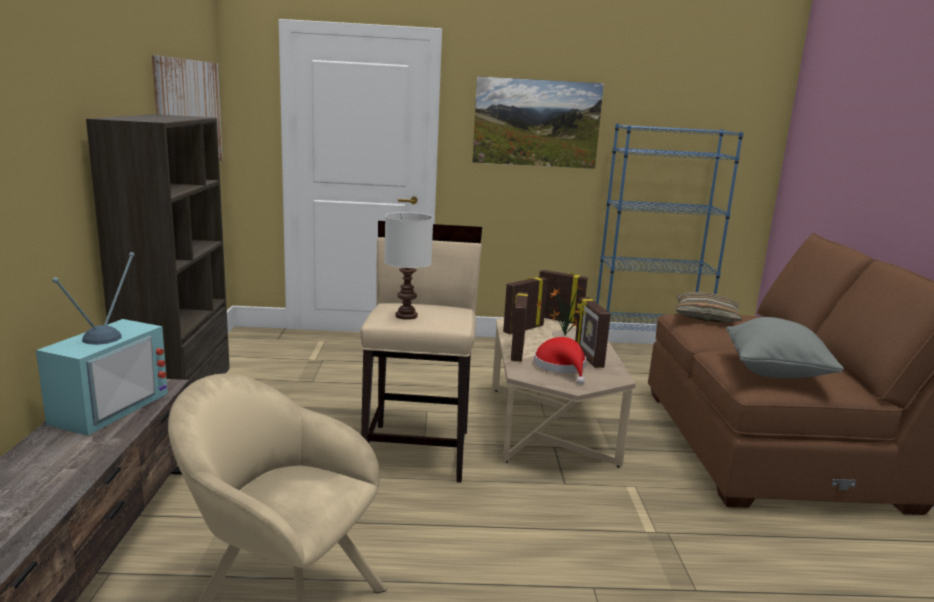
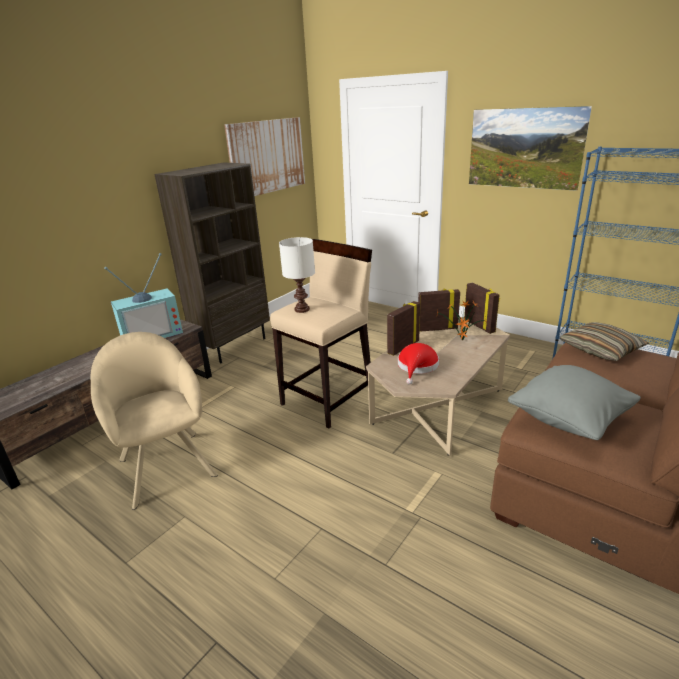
camera: 40 degrees right, 10 degrees up
picture frame [575,297,611,368] -> none

